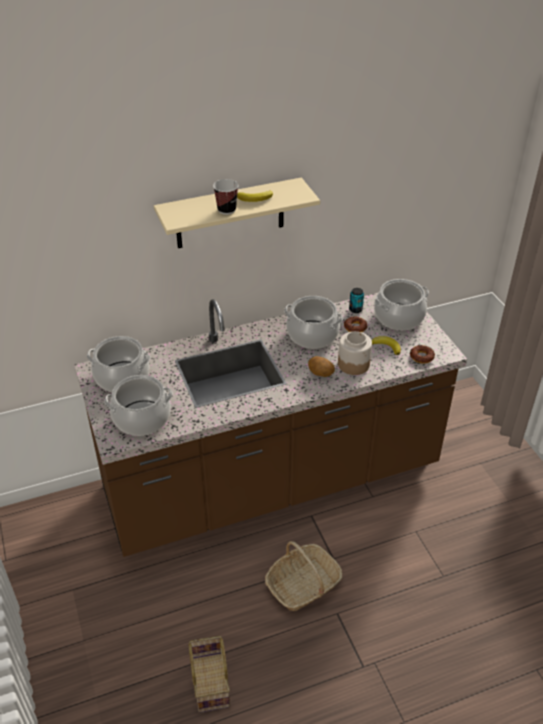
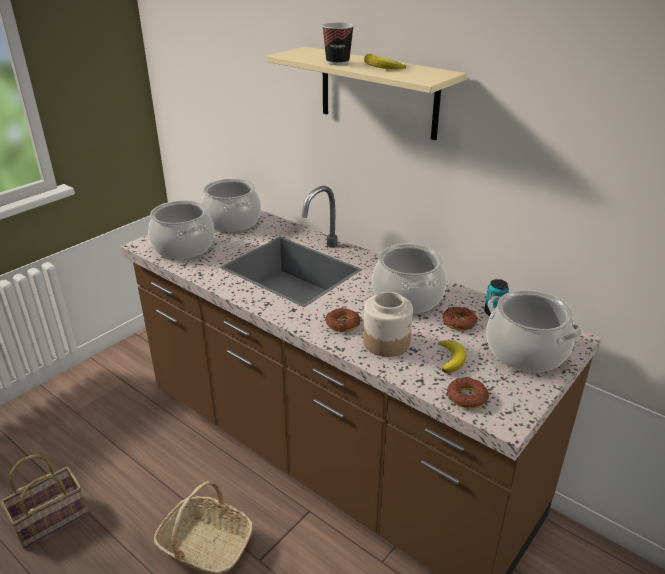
camera: 60 degrees right, 10 degrees down
potato [308,356,335,377] -> donut [326,308,361,332]

